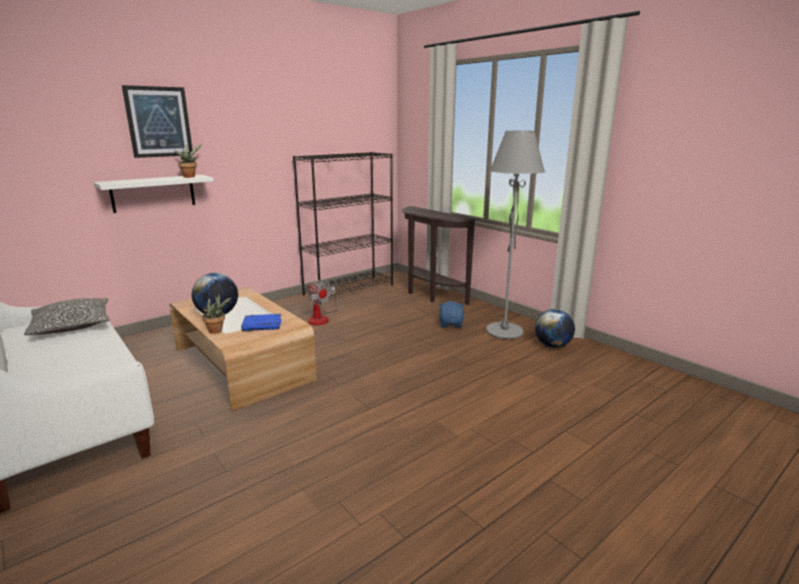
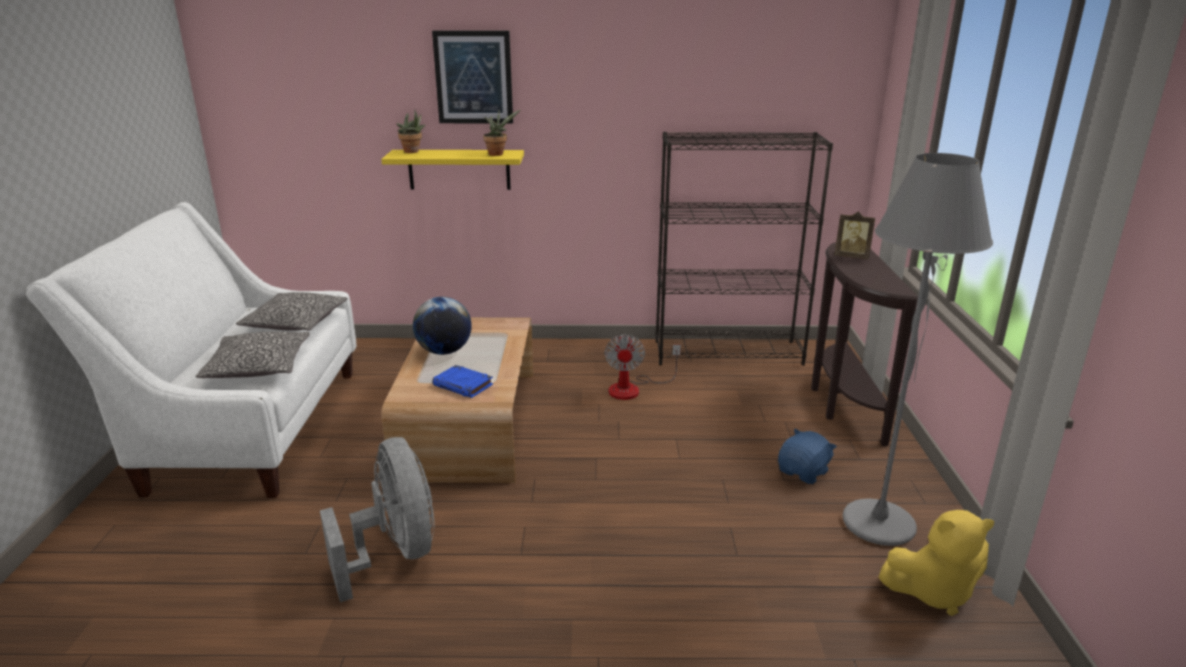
camera: 40 degrees right, 5 degrees up
white shelf [94,175,214,213] -> yellow shelf [381,150,524,190]
potted plant [202,294,231,334] -> potted plant moved to [396,110,426,153]
globe [535,309,575,348] -> yellow plush toy [878,510,994,616]
none -> pillow [195,332,310,378]
none -> grey fan [320,437,435,602]
none -> picture frame [834,211,875,259]

